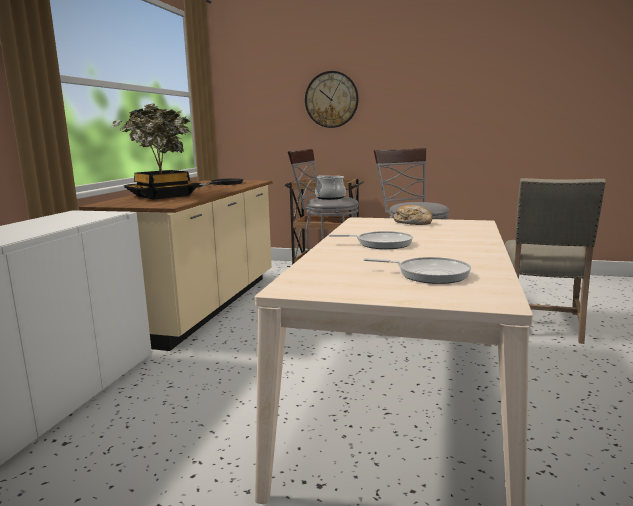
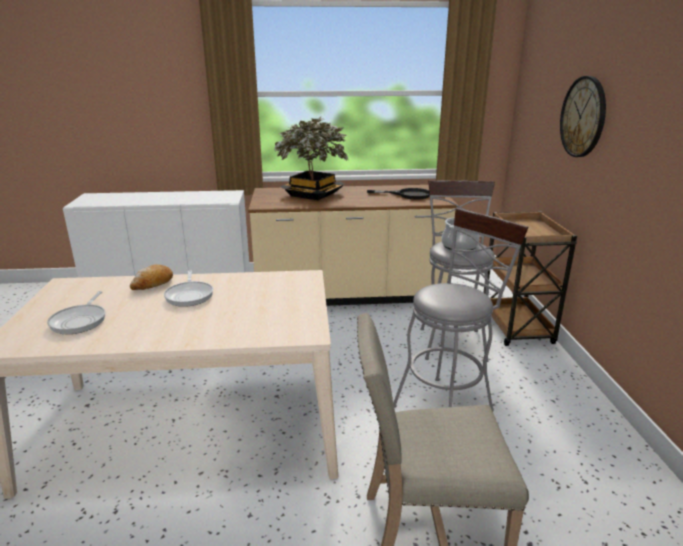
camera: 70 degrees right, 10 degrees up
bread [394,205,433,225] -> bread moved to [130,264,173,290]

